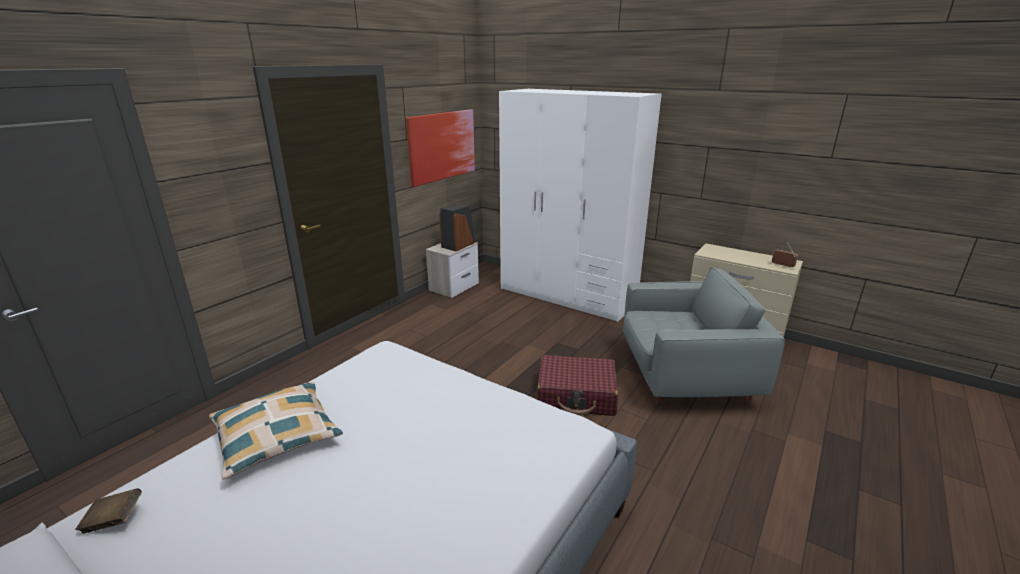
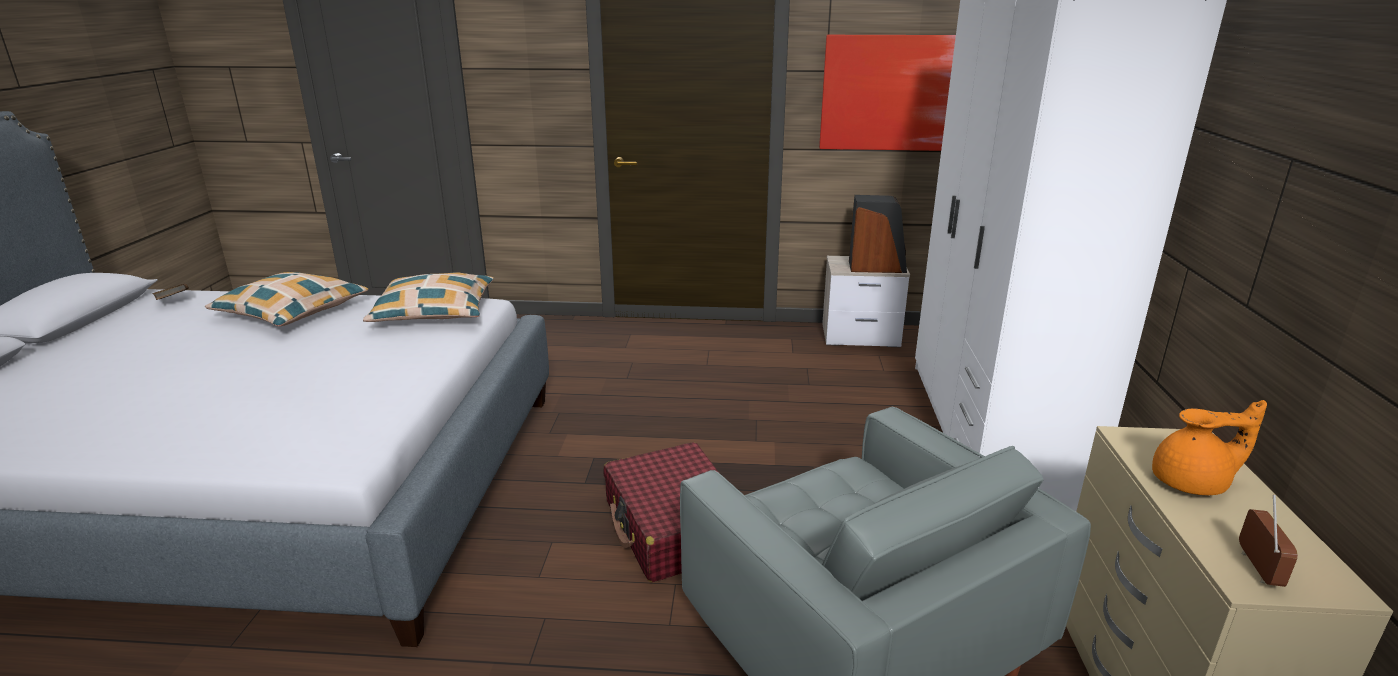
camera: 60 degrees right, 0 degrees up
none -> pillow [363,272,494,322]
none -> orange teapot [1152,400,1267,495]

